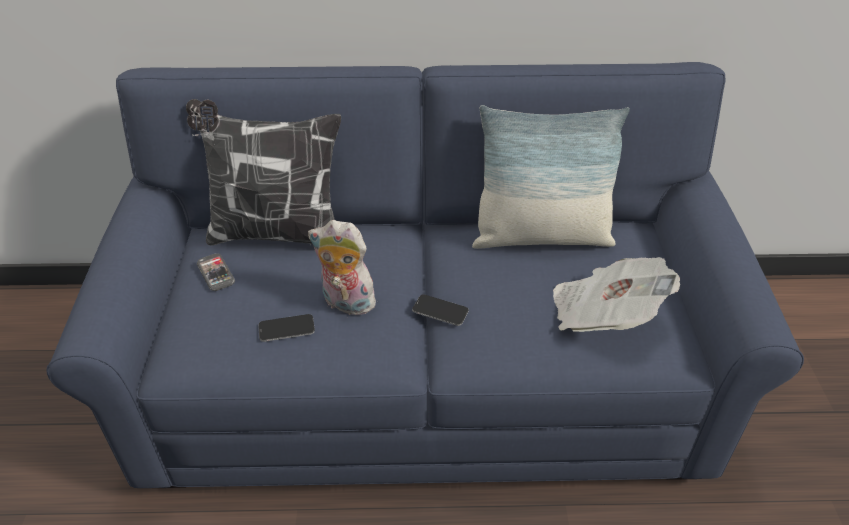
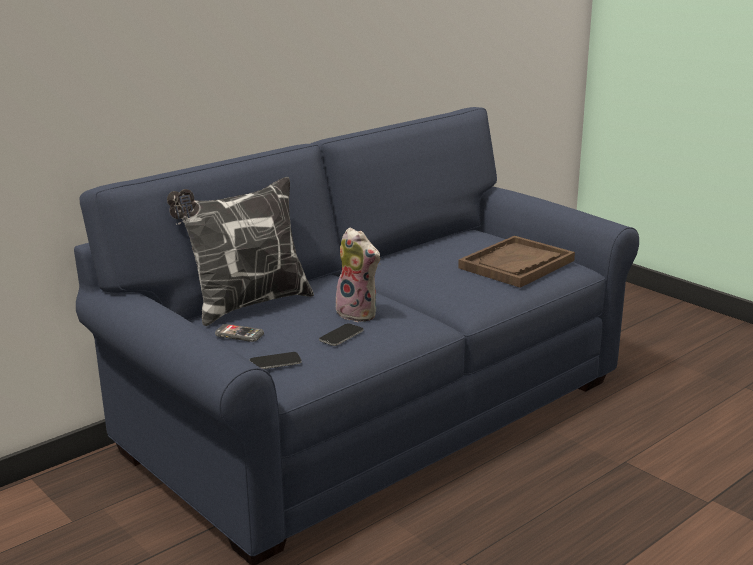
camera: 40 degrees left, 20 degrees down
plush toy [308,220,376,318] -> plush toy turned 120 degrees counterclockwise [336,227,381,322]
phone [412,295,469,326] -> phone moved to [249,352,302,369]
pillow [472,105,630,249] -> none
newspaper [553,257,680,332] -> brown tray [458,236,575,288]

